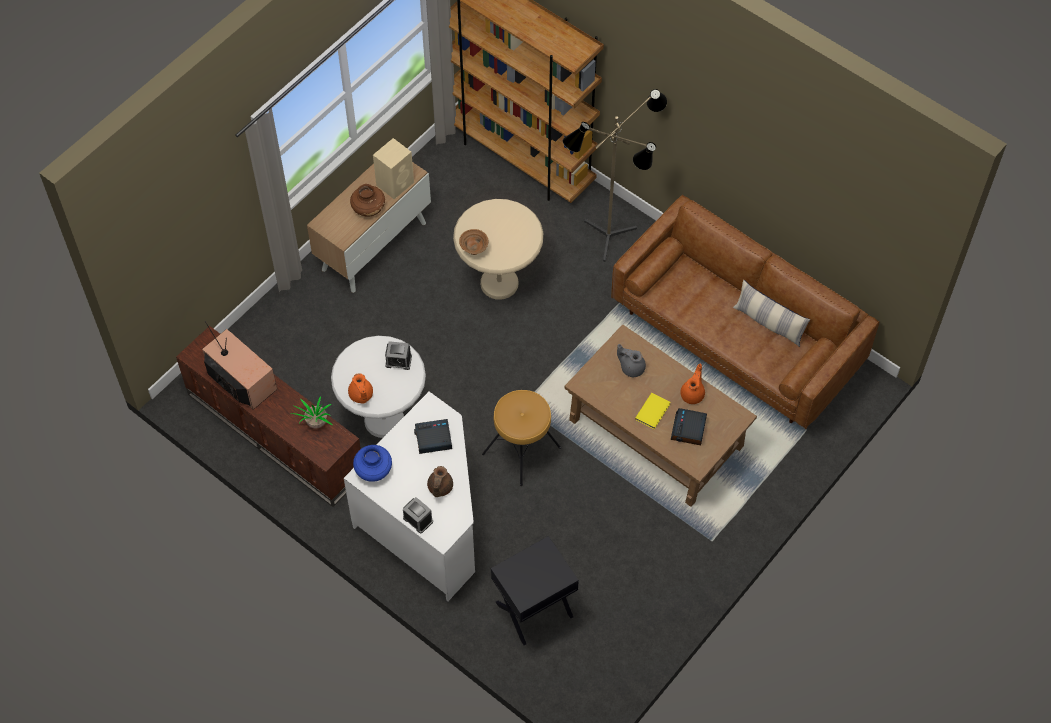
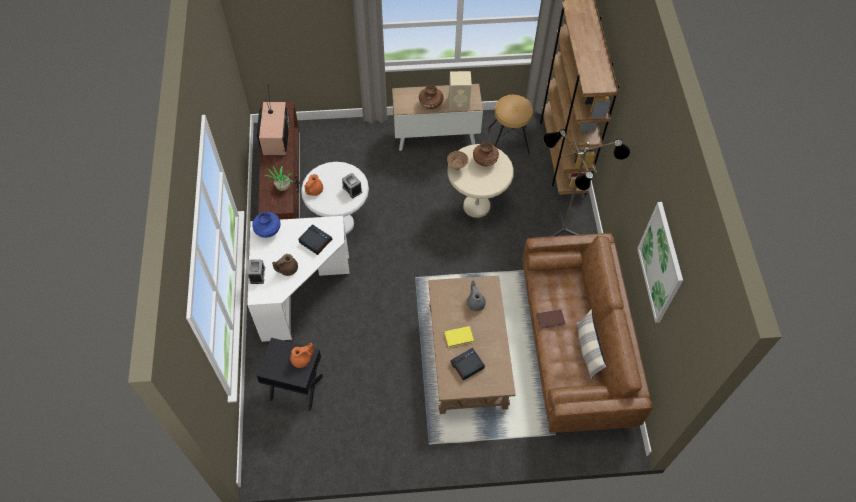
camera: 45 degrees right, 0 degrees up
brown stool [482,390,561,486] -> brown stool moved to [489,95,533,154]
orange teapot [680,363,705,404] -> orange teapot moved to [290,343,314,368]
none -> brown vase [473,142,499,166]
none -> brown book [536,309,566,329]
none -> picture [637,202,683,323]

